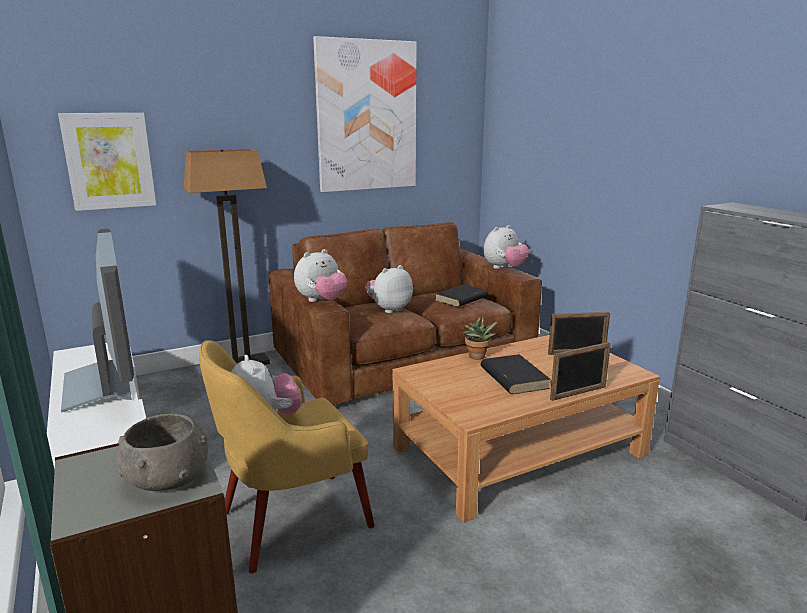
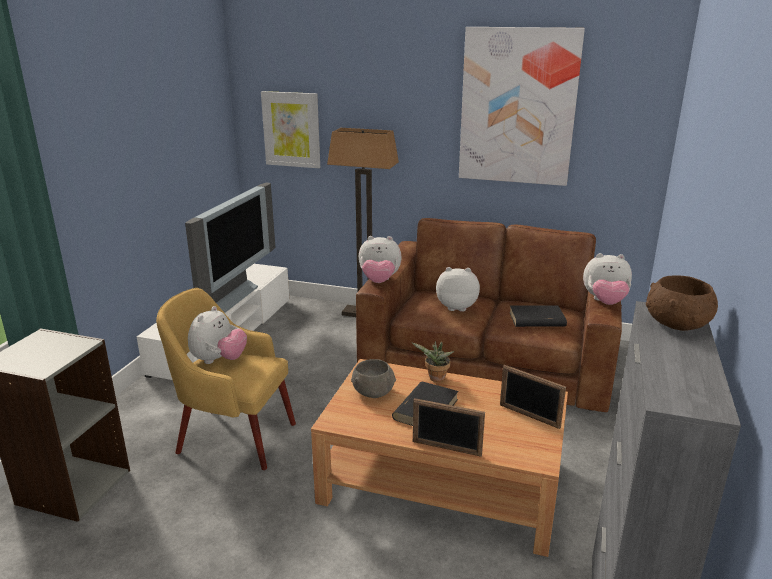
camera: 45 degrees right, 5 degrees up
grey bowl [116,414,208,491] -> grey bowl moved to [351,359,396,398]
none -> brown bowl [646,275,718,331]

